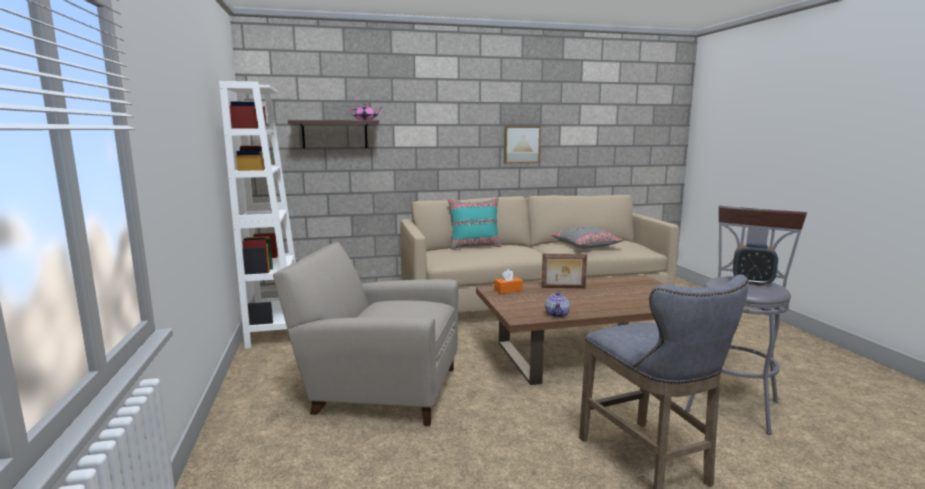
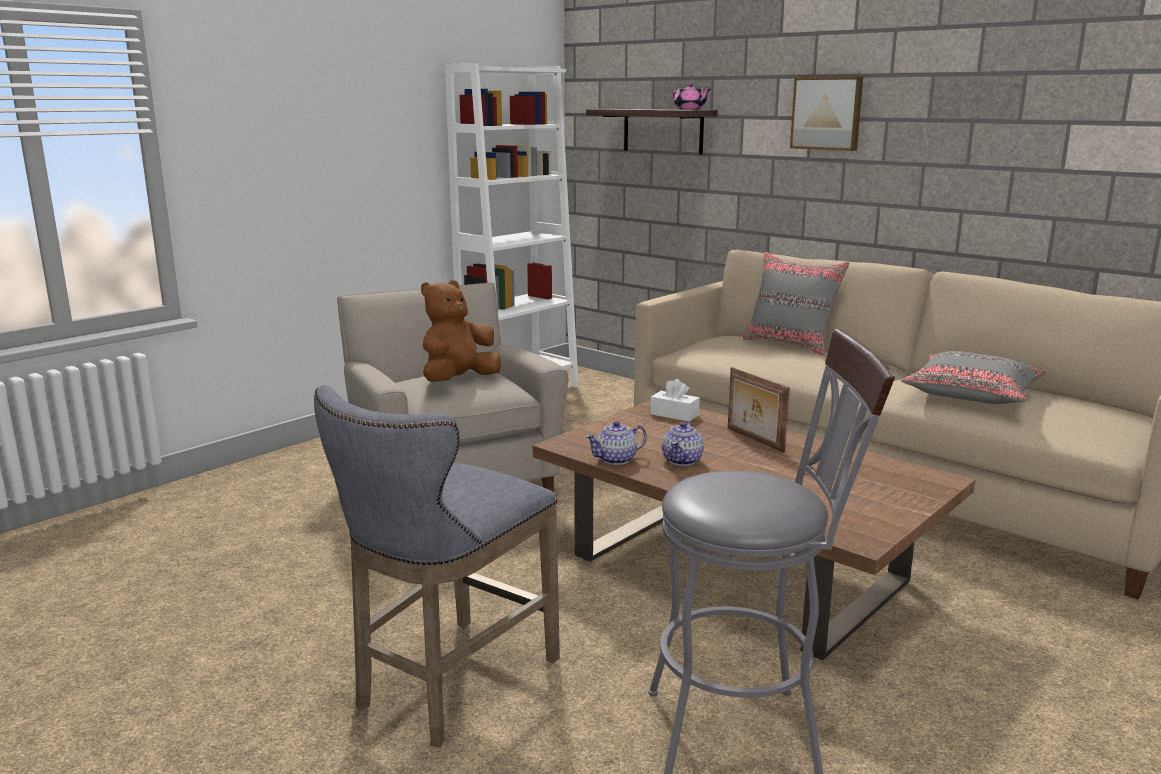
camera: 55 degrees right, 5 degrees up
turquoise pillow [448,197,502,250] -> grey pillow [743,252,849,356]
orange tissue box [494,269,523,294] -> white tissue box [650,379,700,422]
picture [504,126,541,163] -> picture moved to [790,76,863,151]
alarm clock [733,243,778,286] -> none
none -> brown plush toy [421,280,501,382]
none -> teapot [662,422,704,466]

